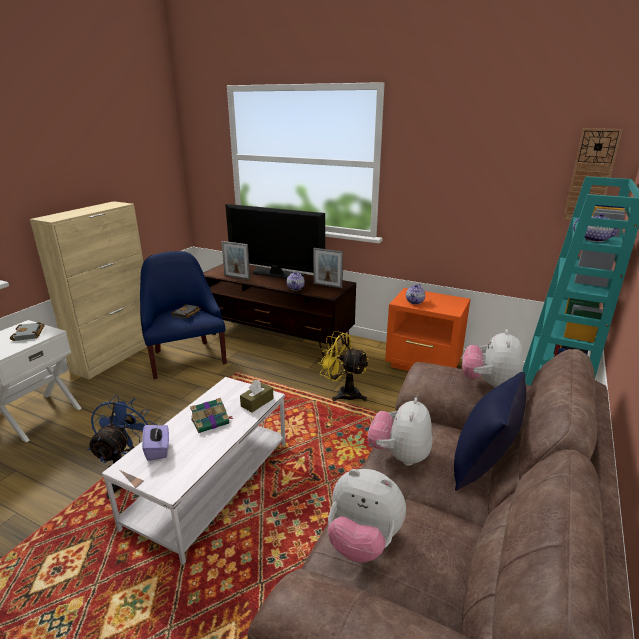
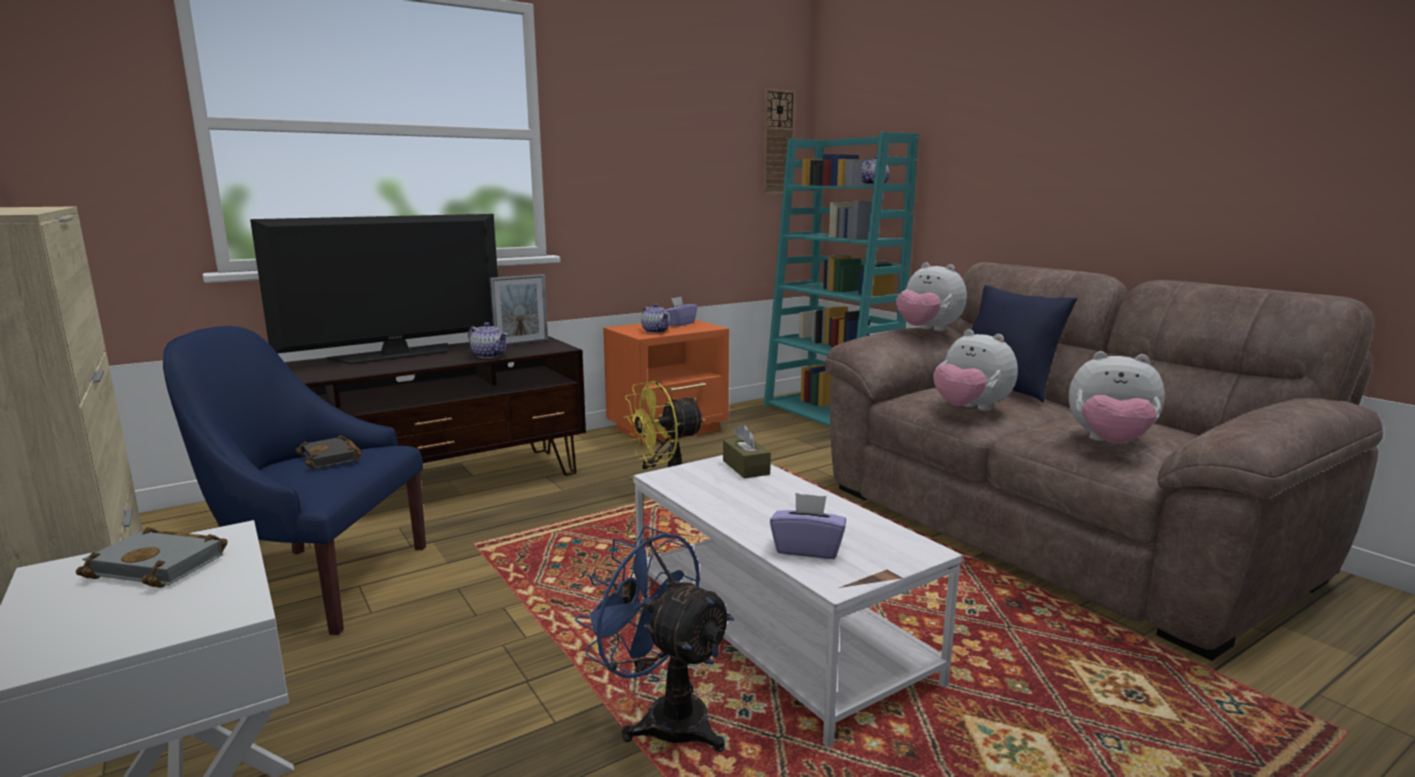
camera: 60 degrees left, 10 degrees down
book [190,398,233,433] -> none
picture frame [221,241,250,280] -> none
plush toy [328,469,406,563] -> plush toy turned 60 degrees clockwise [1068,351,1165,444]
none -> purple tissue box [665,297,698,326]

